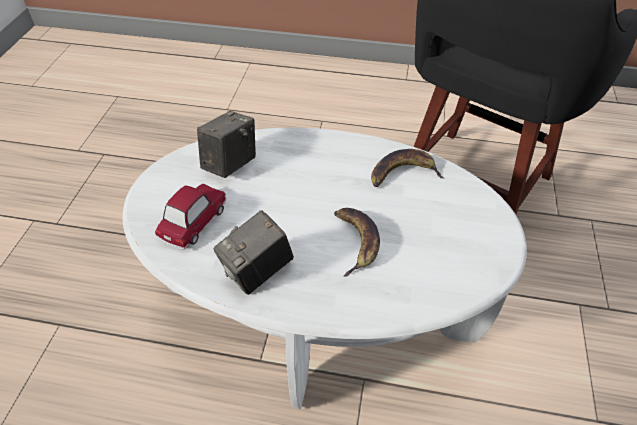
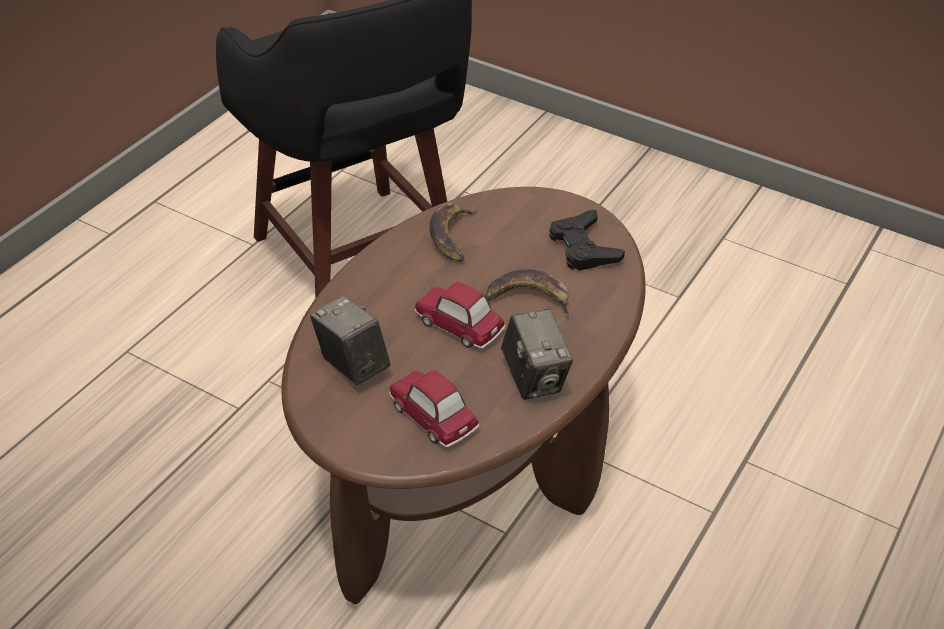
camera: 70 degrees left, 5 degrees down
white coffee table [123,128,527,409] -> brown coffee table [282,187,646,604]
none -> toy car [415,282,505,349]
none -> black game controller [549,210,625,271]

